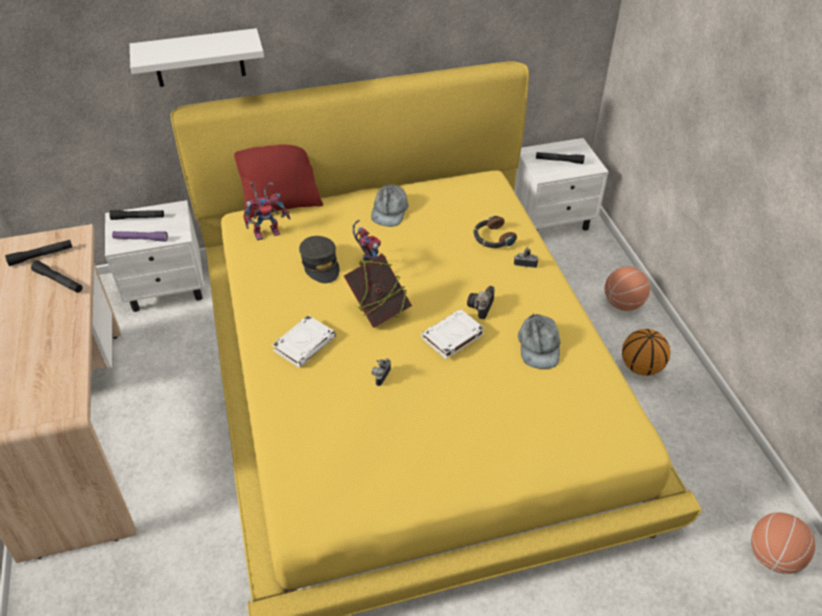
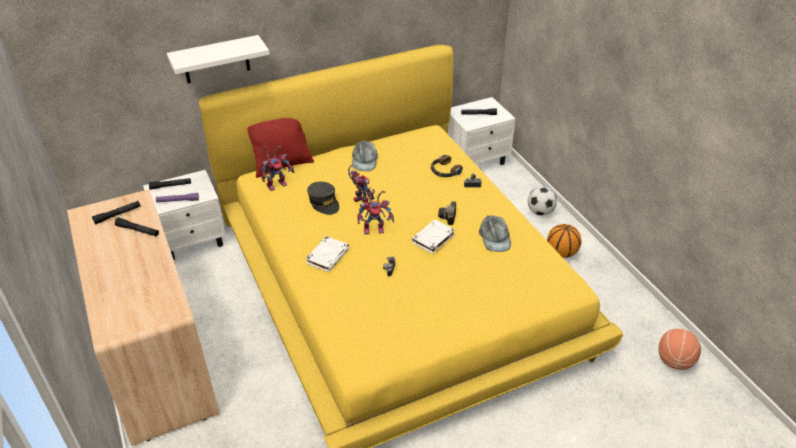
camera: 10 degrees left, 5 degrees down
book [344,254,412,328] -> toy robot [357,188,394,234]
basketball [605,267,650,311] -> football [528,187,557,216]

